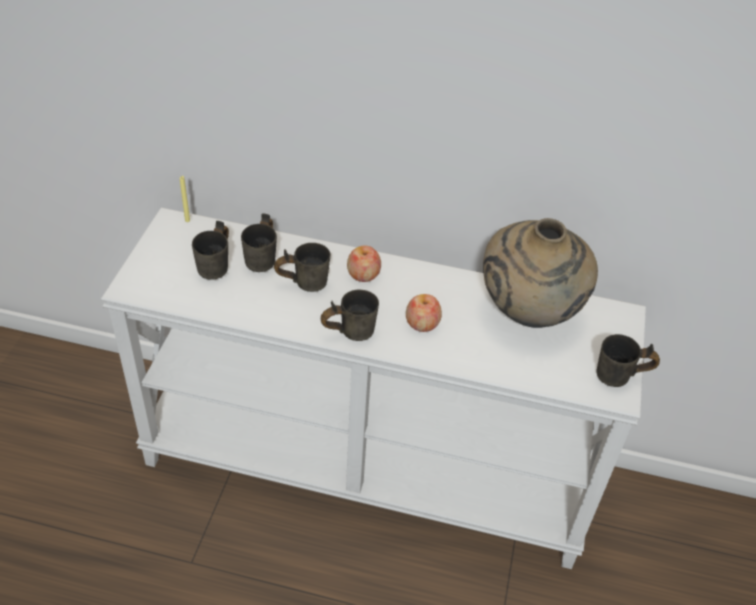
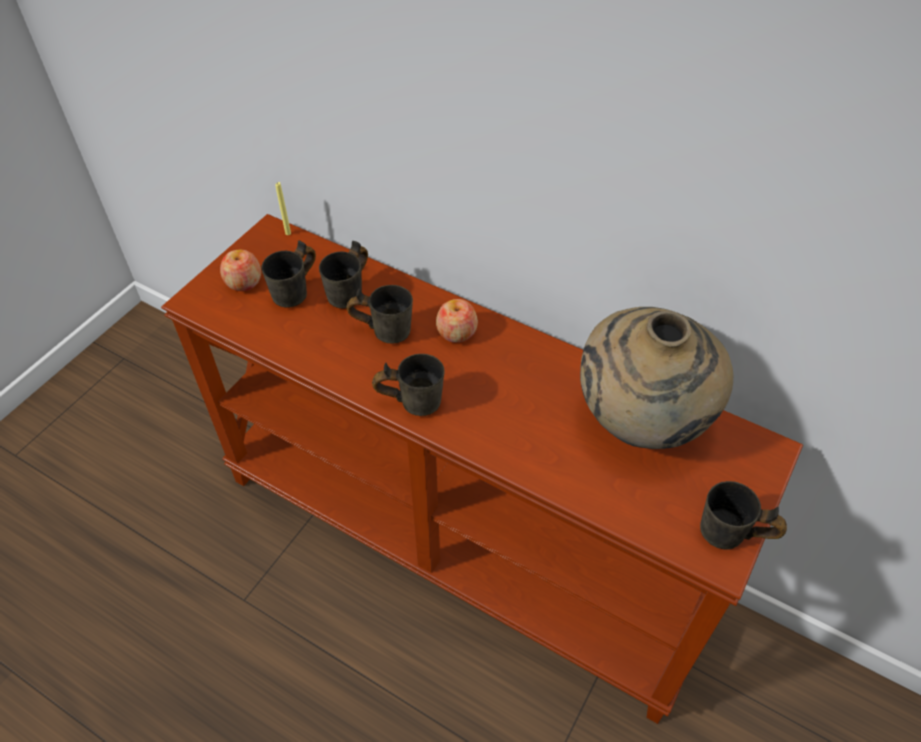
camera: 20 degrees right, 5 degrees up
white console table [101,208,646,569] -> brown console table [161,214,803,724]
apple [406,294,442,332] -> apple moved to [220,250,261,291]

